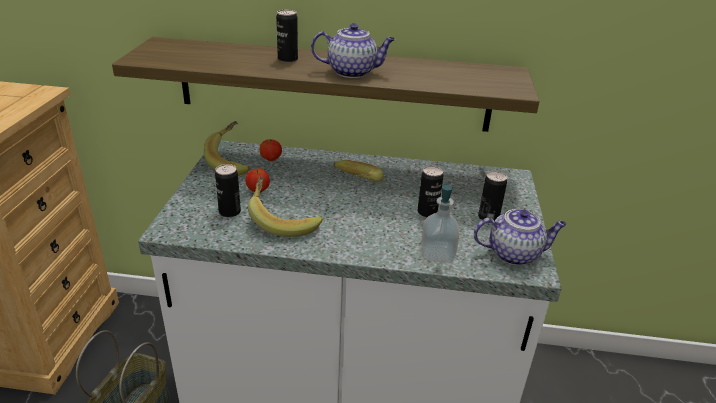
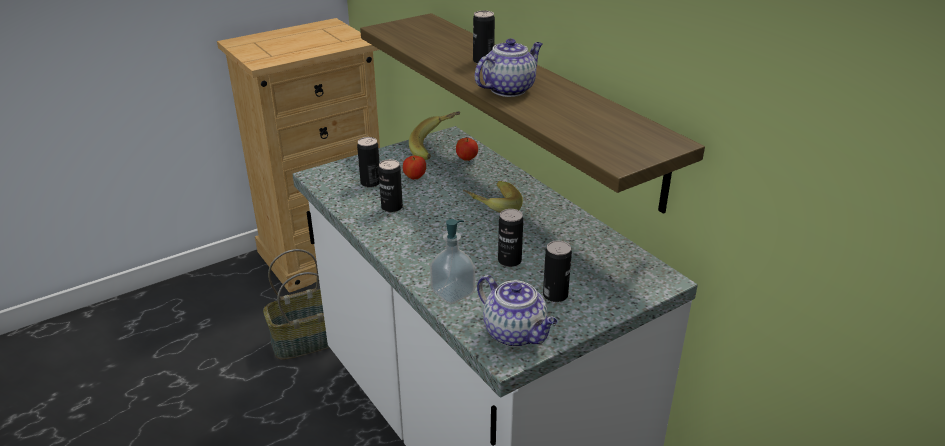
camera: 50 degrees right, 0 degrees up
banana [248,176,323,237] -> can [379,159,403,212]
teapot [311,23,395,78] -> teapot turned 90 degrees counterclockwise [475,38,543,97]

